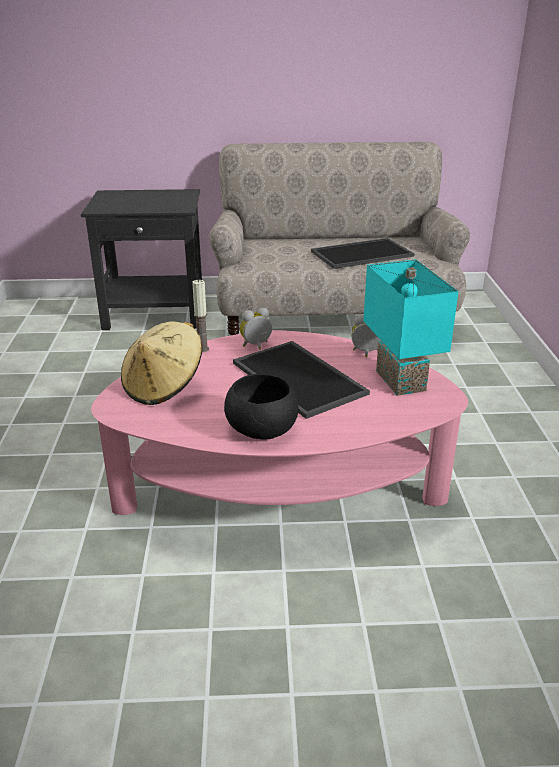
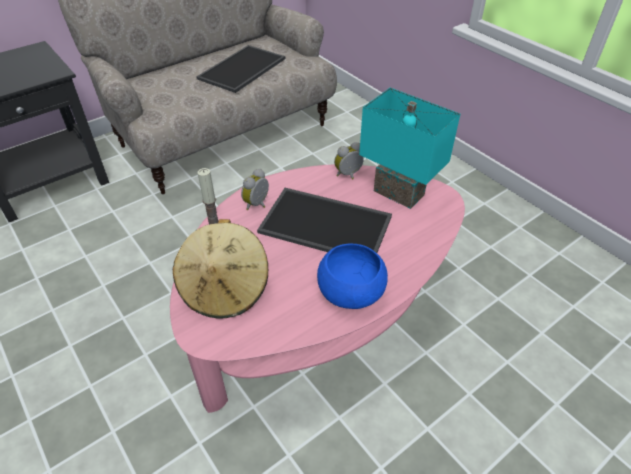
camera: 35 degrees left, 15 degrees up
black bowl [224,374,298,440] -> blue bowl [317,244,388,309]

